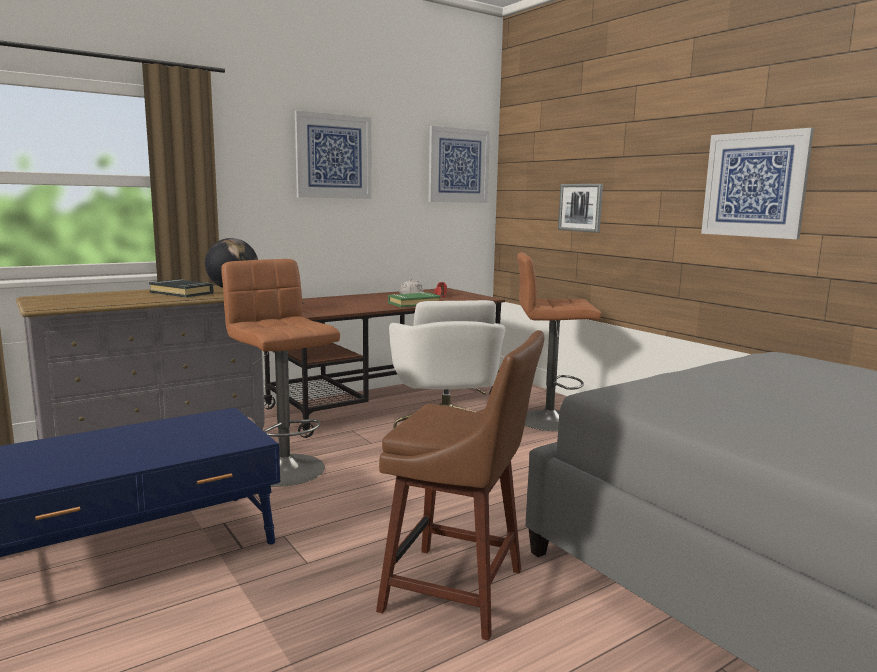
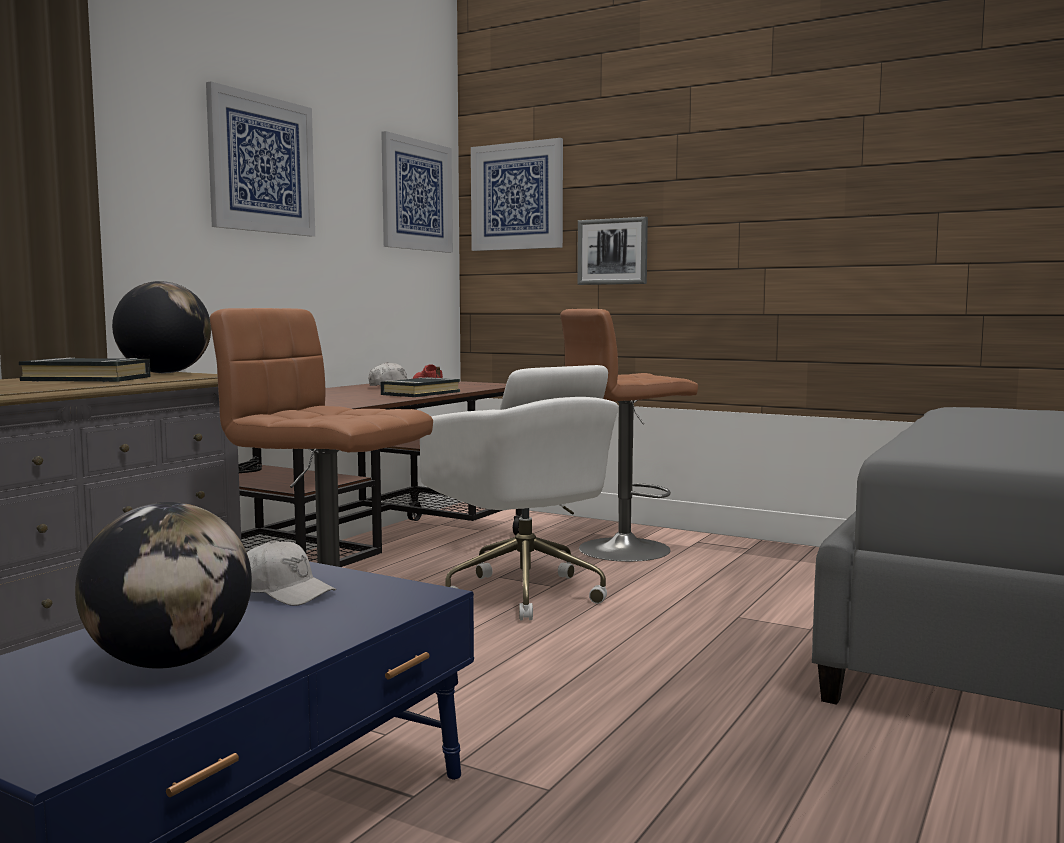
camera: 25 degrees left, 5 degrees down
brown chair [376,330,544,641] -> none
green book [388,292,441,307] -> black book [381,377,460,397]
picture [701,128,814,239] -> picture moved to [471,138,563,251]
none -> globe [75,502,252,669]
none -> white cap [247,540,336,606]

